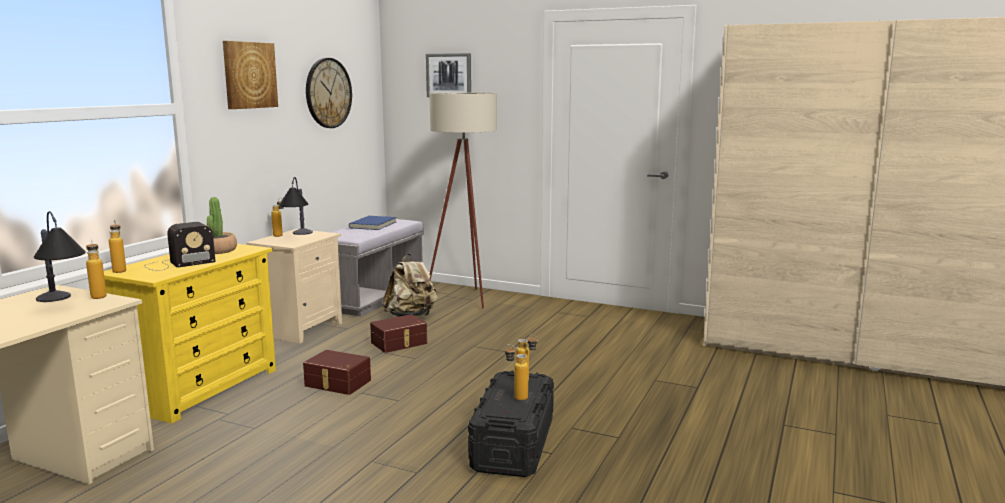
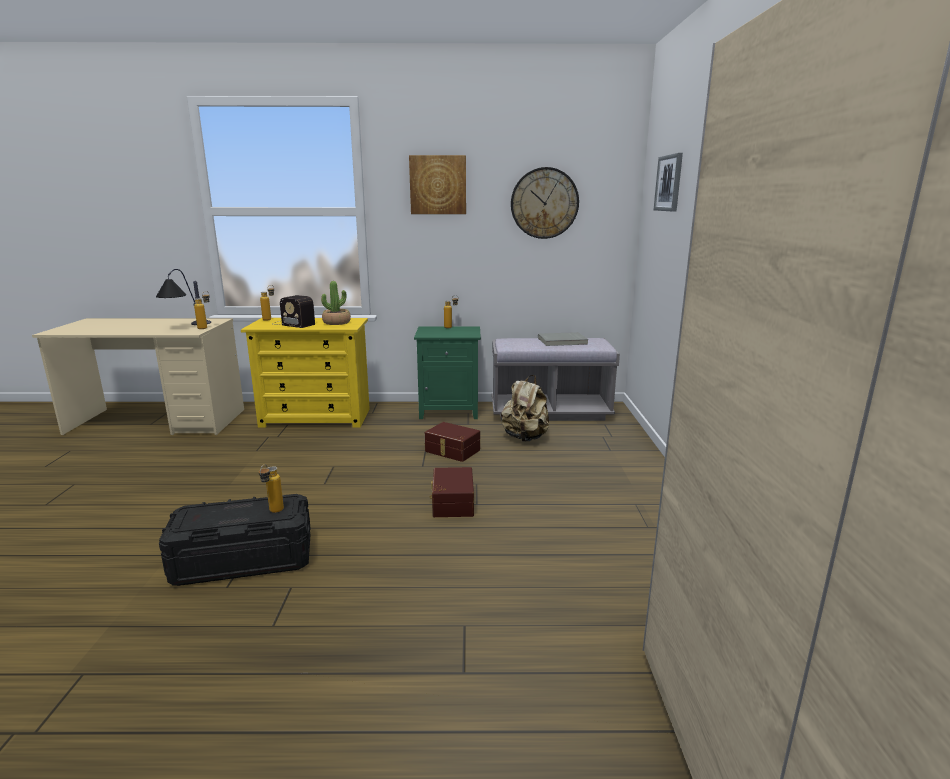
camera: 65 degrees right, 5 degrees up
beige nightstand [247,229,342,344] -> green nightstand [414,327,481,419]
table lamp [279,177,313,235] -> none
brown storage box [303,350,371,395] -> brown storage box moved to [430,467,474,517]
blue book [349,216,396,230] -> grey book [538,332,589,346]
beige floor lamp [429,93,497,309] -> none
bottle [505,344,528,401] -> none

